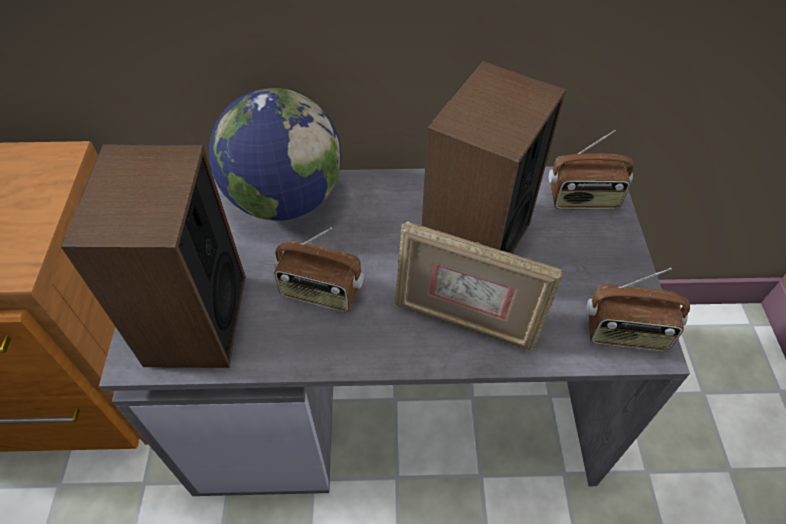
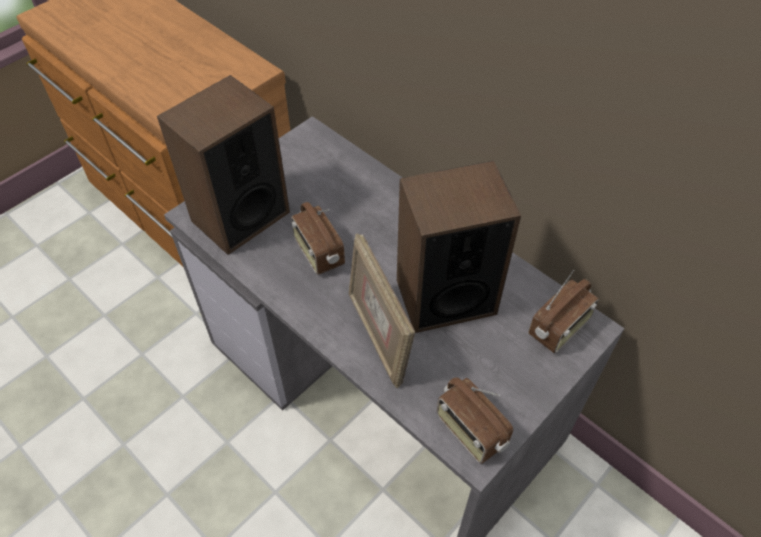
camera: 45 degrees right, 0 degrees up
globe [209,88,342,221] -> none
radio [549,130,634,210] -> radio turned 90 degrees counterclockwise [528,270,599,353]

